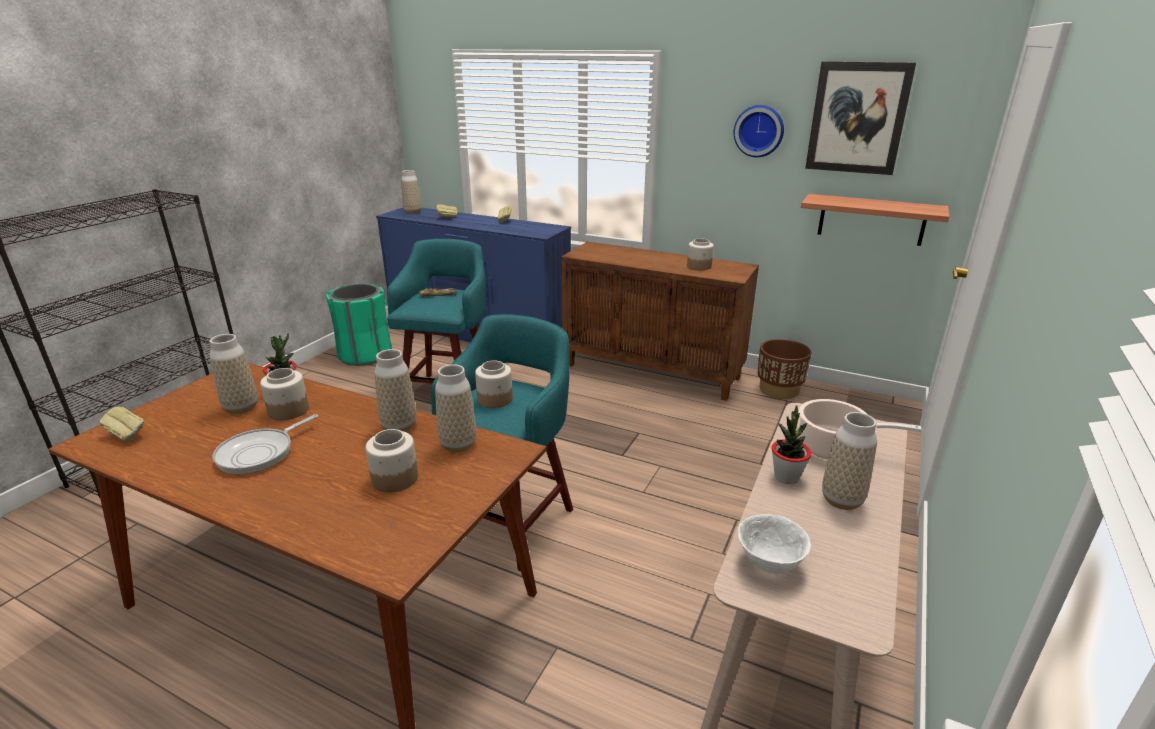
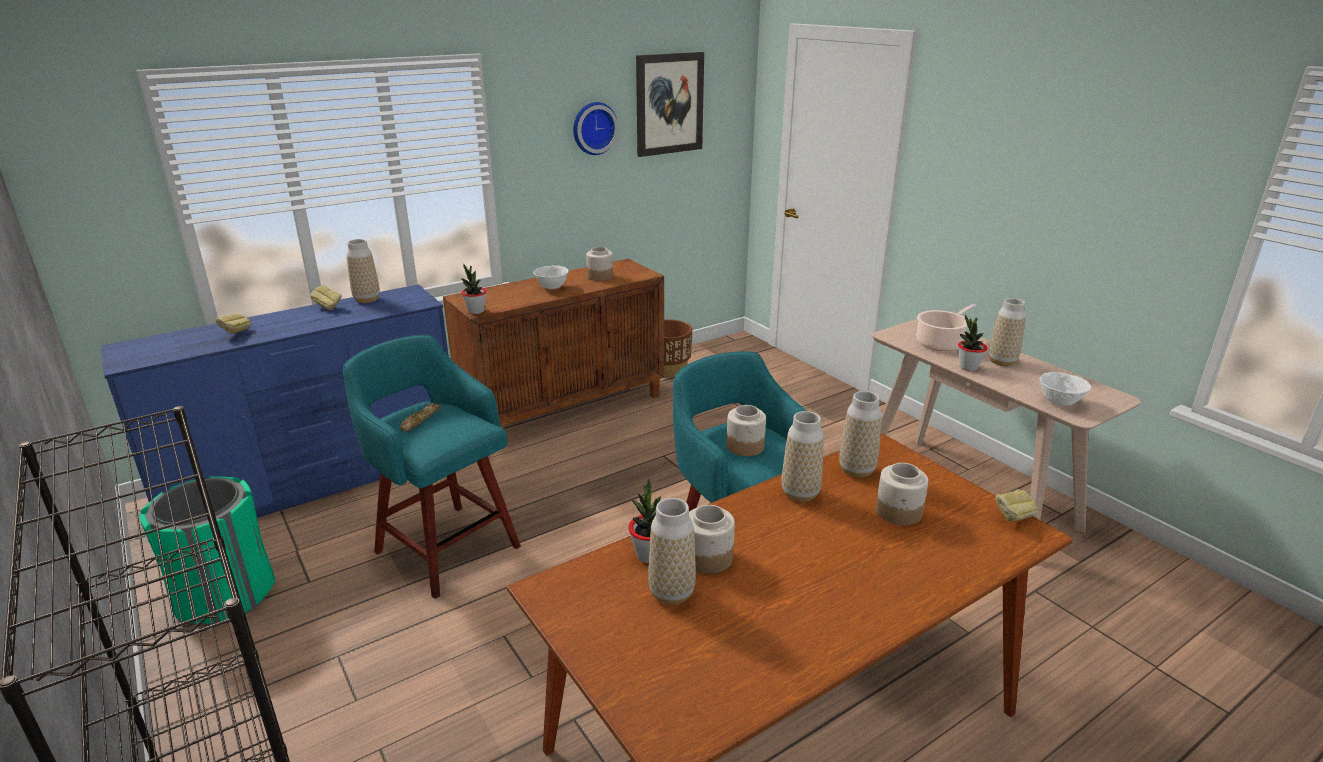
camera: 60 degrees left, 0 degrees up
bread [100,406,144,442] -> bread moved to [995,489,1038,521]
frying pan [213,414,318,474] -> none
vase [401,170,421,214] -> vase moved to [347,239,380,303]
shelf [801,194,949,246] -> none
none -> potted plant [461,264,487,314]
none -> white bowl [534,266,569,289]

